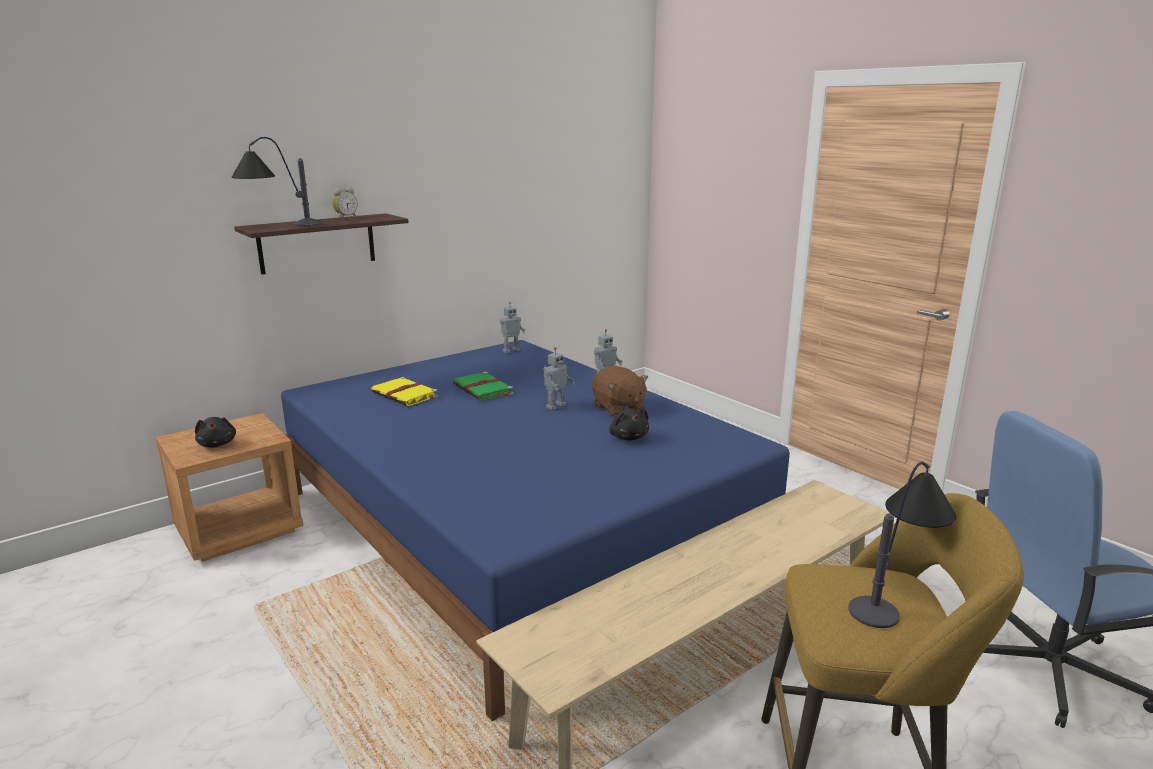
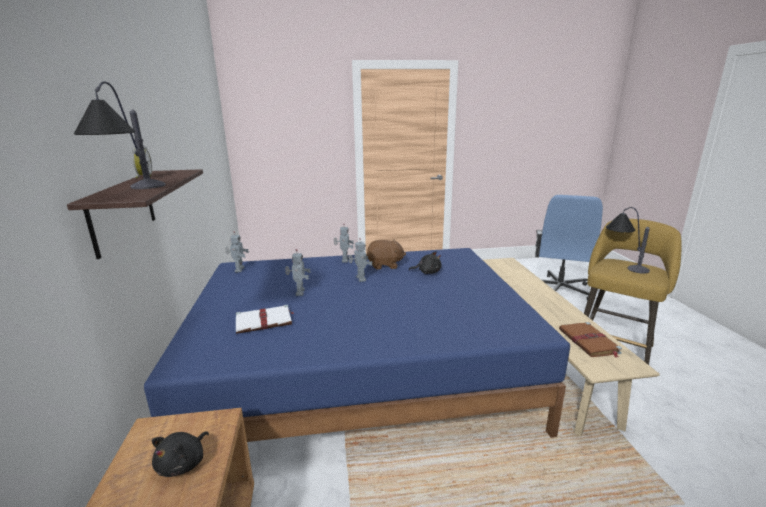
camera: 60 degrees left, 0 degrees up
black plush toy [195,417,236,448] -> black plush toy turned 105 degrees clockwise [152,431,209,477]
yellow book [371,377,438,406] -> white book [236,305,294,334]
green book [453,372,513,401] -> toy robot [285,249,311,296]
none -> brown book [559,322,622,358]

